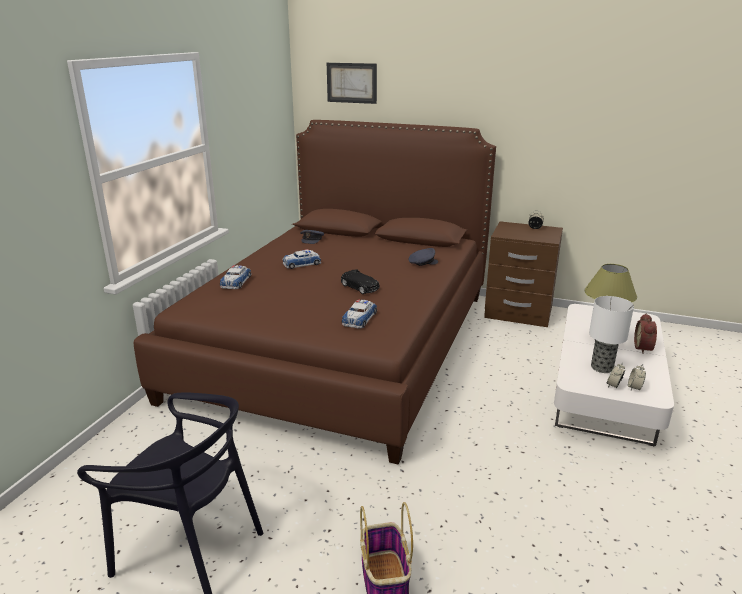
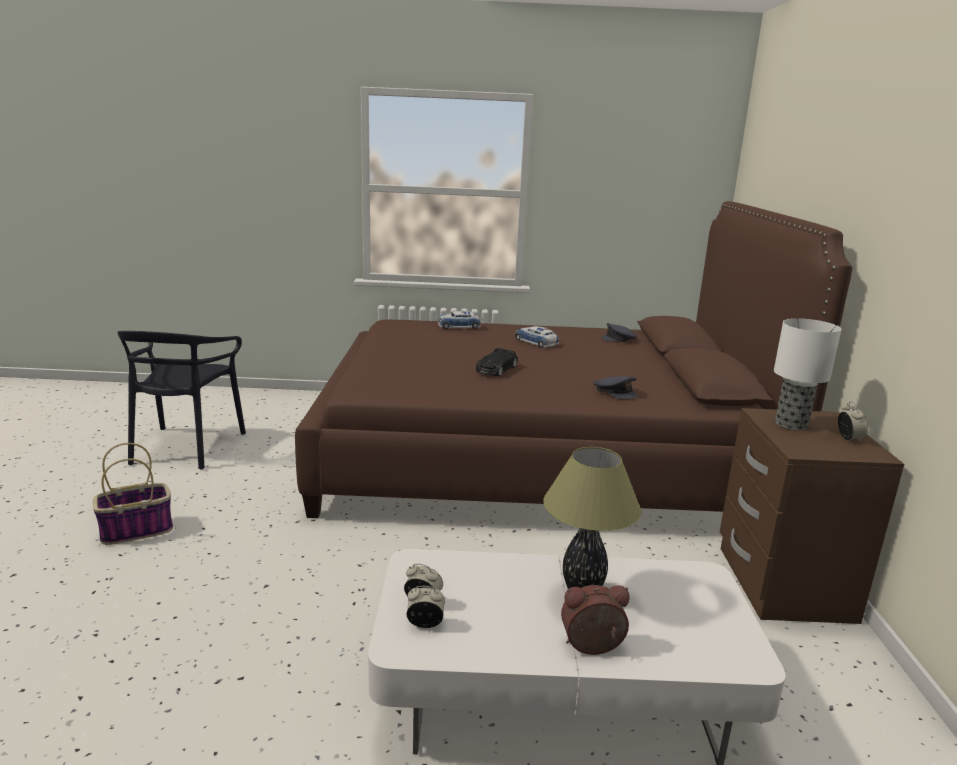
camera: 70 degrees right, 5 degrees down
picture [327,63,377,104] -> none
toy car [342,300,377,329] -> none
table lamp [589,296,634,373] -> table lamp moved to [774,318,841,430]

